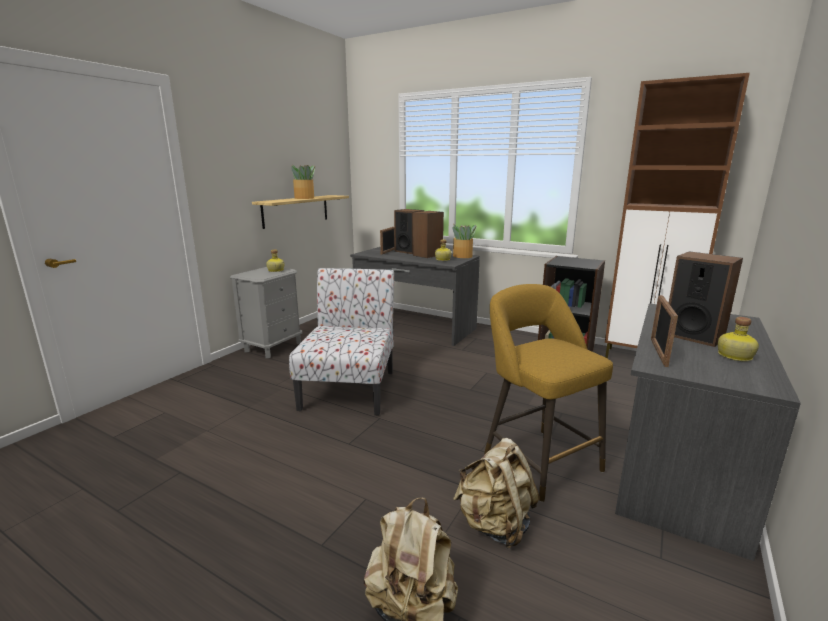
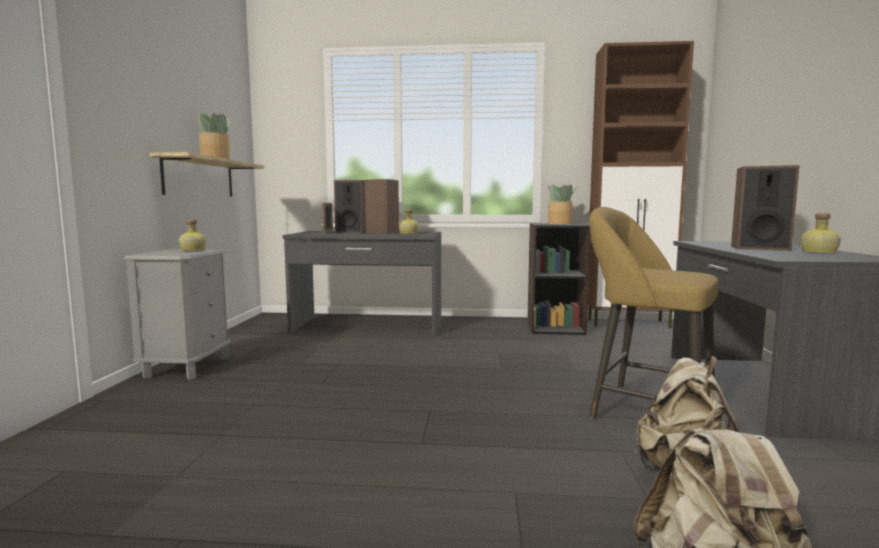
camera: 25 degrees left, 10 degrees down
chair [289,268,394,416] -> none
potted plant [453,224,476,258] -> potted plant moved to [548,184,578,224]
picture frame [651,295,678,367] -> none

